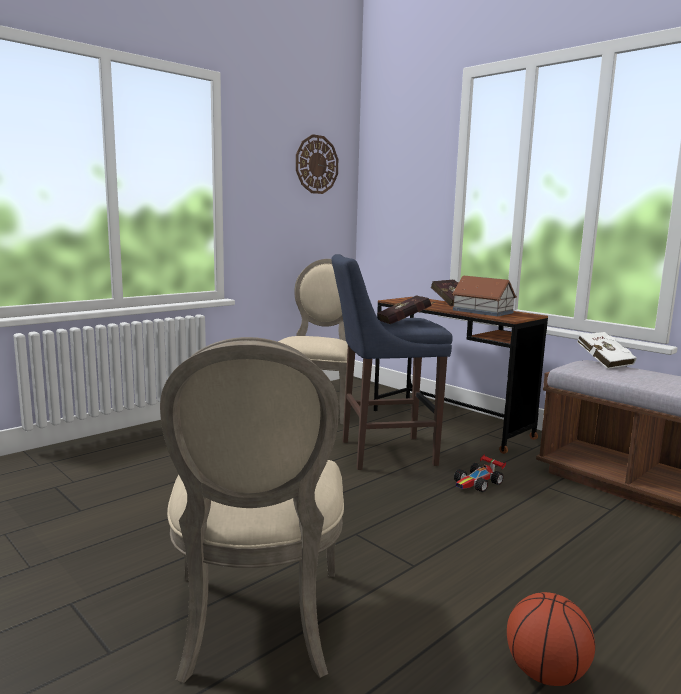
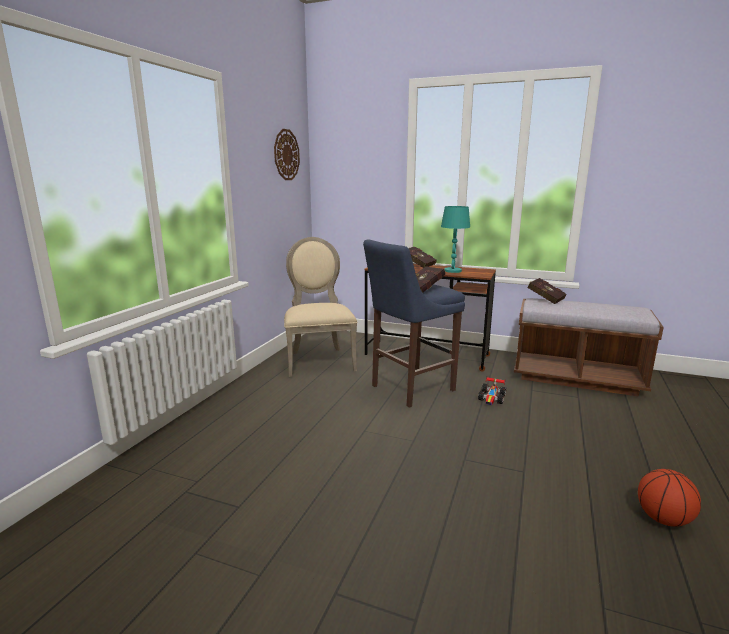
camera: 25 degrees left, 5 degrees up
beige chair [160,337,344,683] -> none
toy house [452,276,517,317] -> turquoise table lamp [441,206,470,273]
white book [577,332,637,369] -> red book [527,278,567,304]

